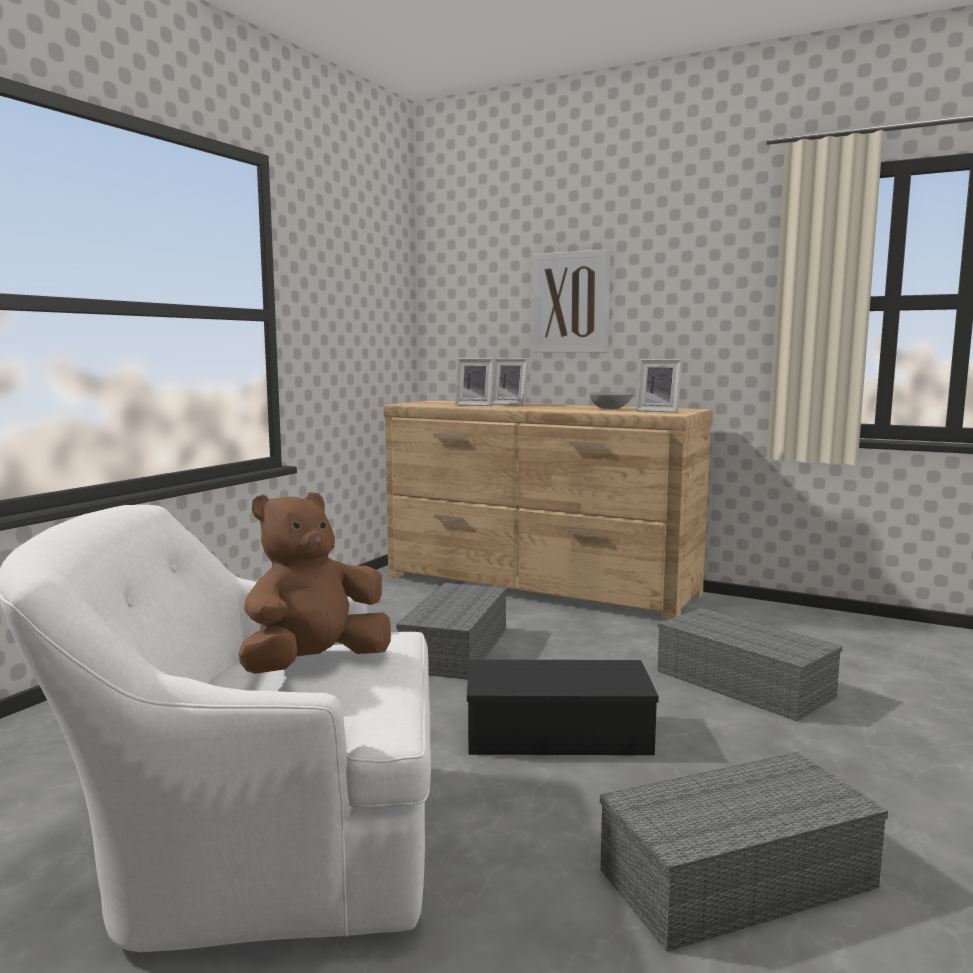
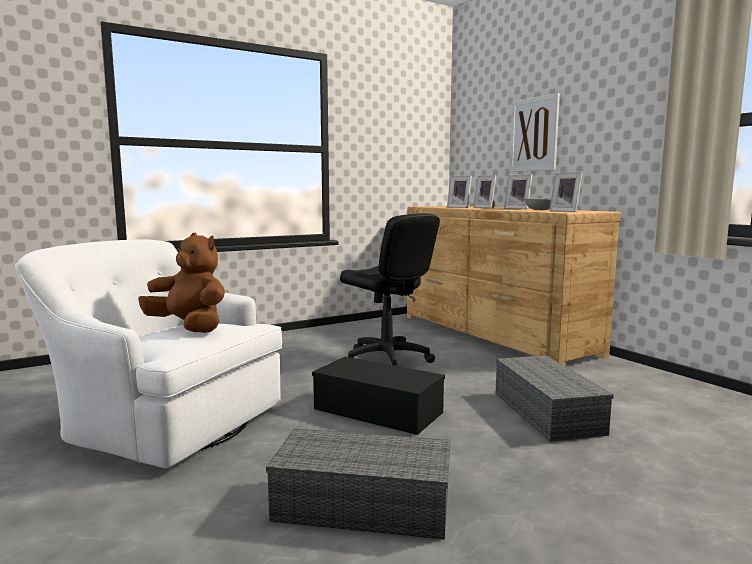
camera: 30 degrees right, 0 degrees up
brown plush toy [239,492,391,674] -> brown plush toy turned 45 degrees clockwise [138,233,225,333]
grey storage box [396,583,507,680] -> black office chair [340,213,440,366]
none -> picture frame [504,174,533,209]

